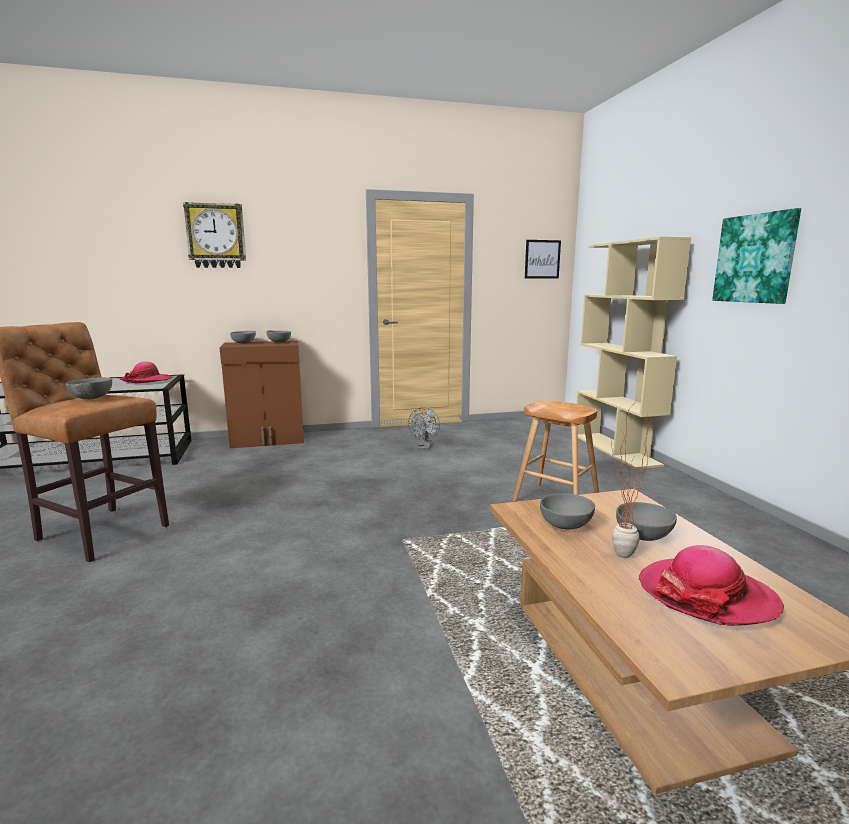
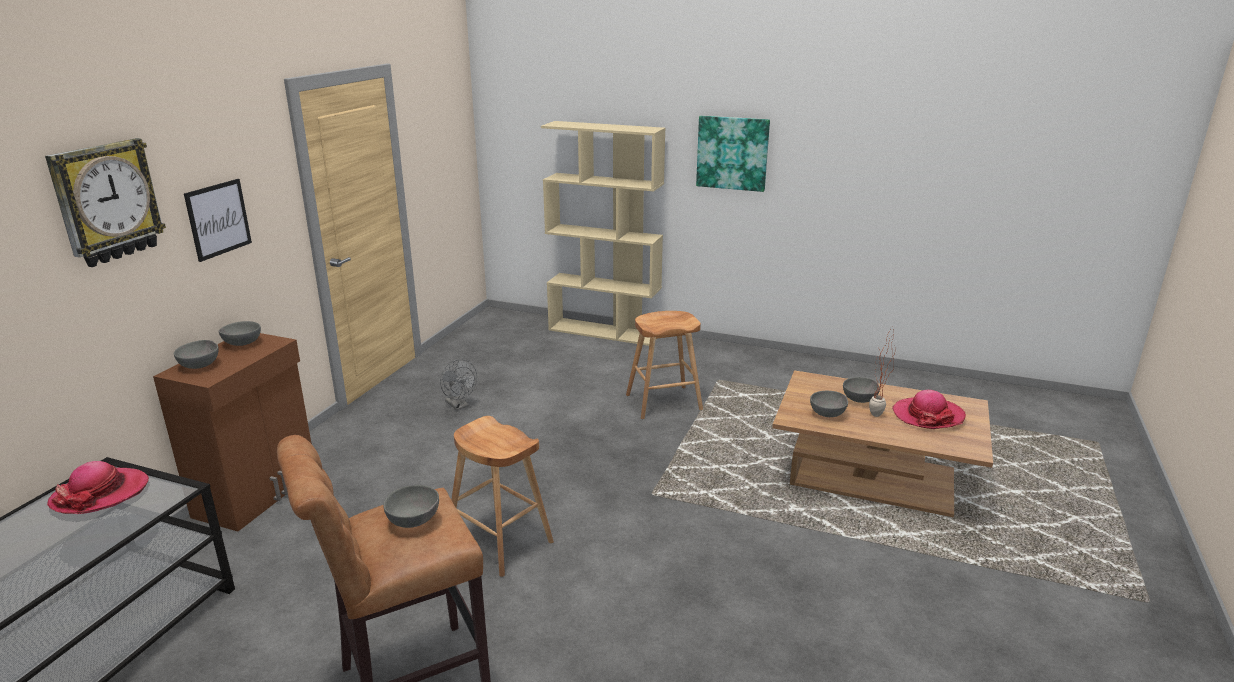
camera: 55 degrees left, 10 degrees up
picture [525,240,561,279] -> picture moved to [184,179,252,262]
none -> brown stool [451,416,554,577]

